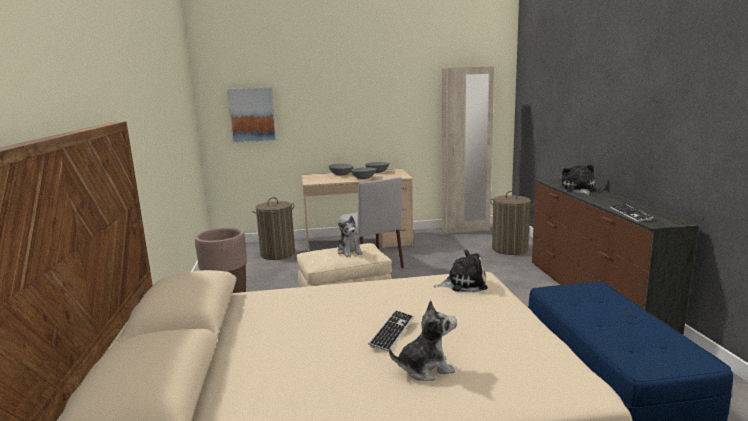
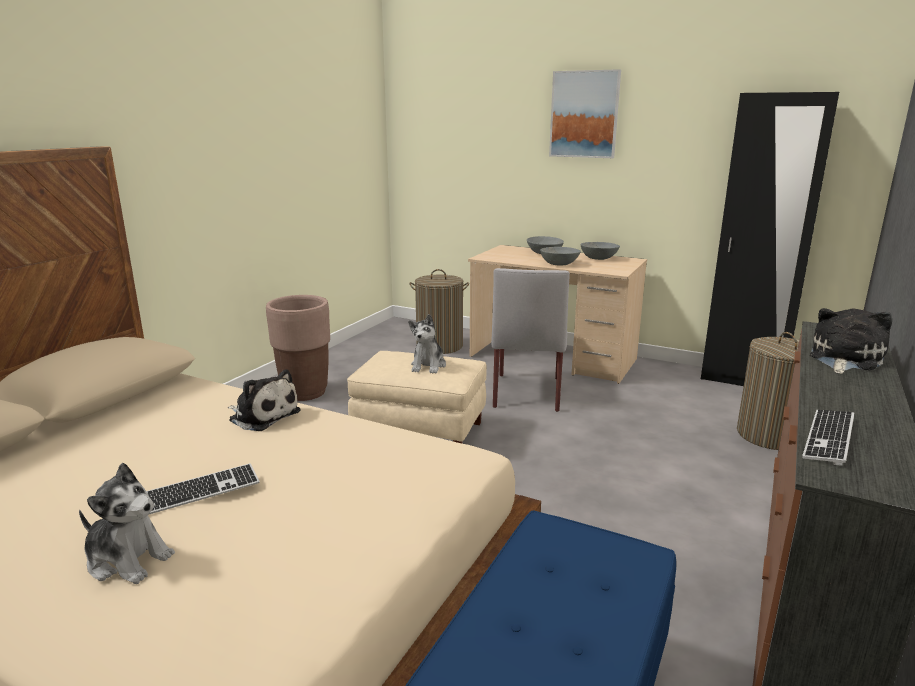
camera: 35 degrees right, 5 degrees up
picture [227,87,277,144] -> picture moved to [549,69,621,158]
plush toy [434,250,488,292] -> plush toy moved to [228,369,301,431]
beige wardrobe [442,66,494,234] -> black wardrobe [701,92,839,386]

